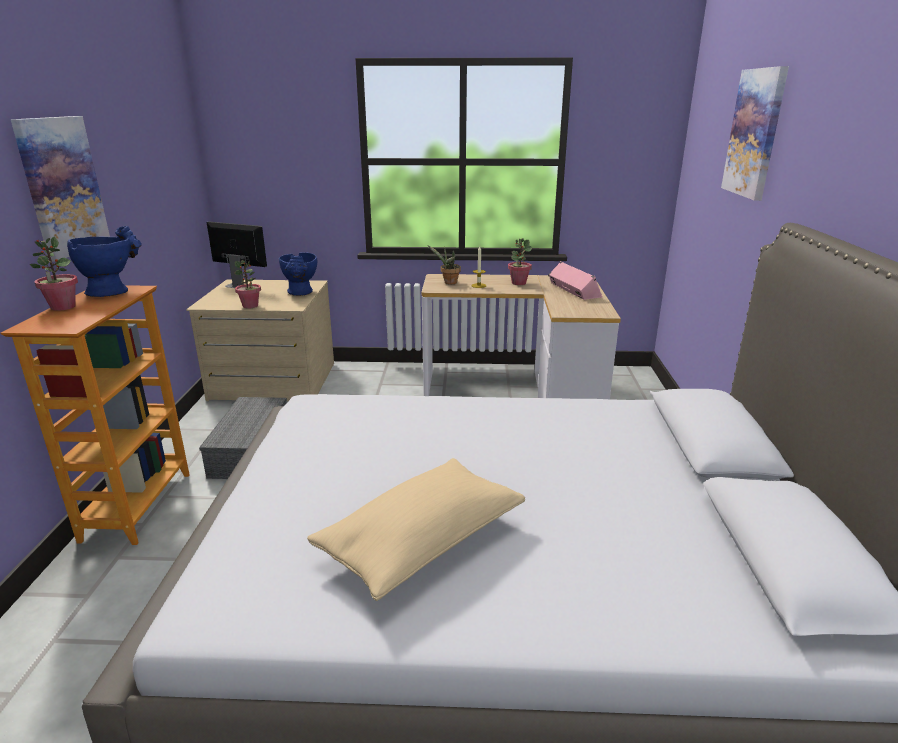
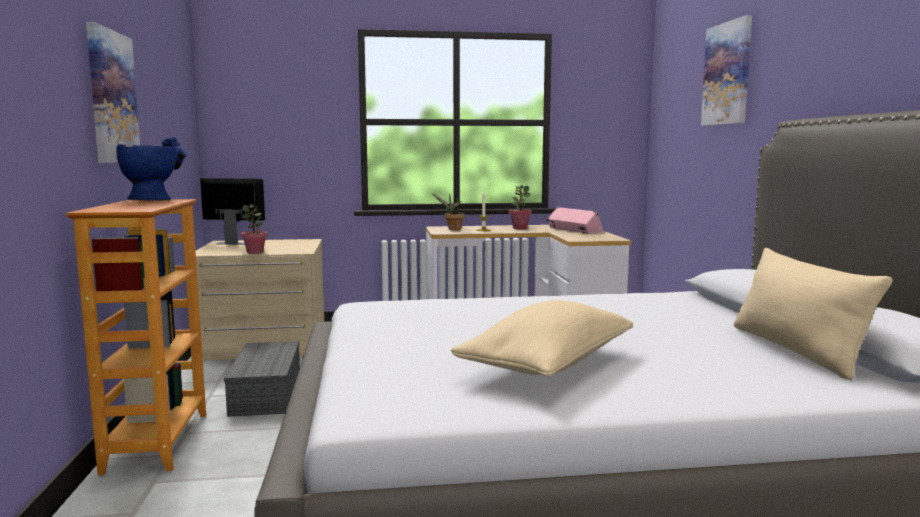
camera: 10 degrees left, 15 degrees down
potted plant [30,237,78,311] -> none
blue vase [279,252,317,296] -> none
none -> beige pillow [733,248,893,380]

